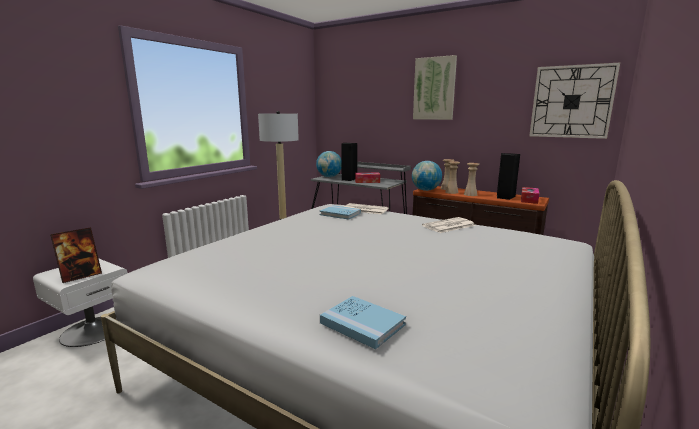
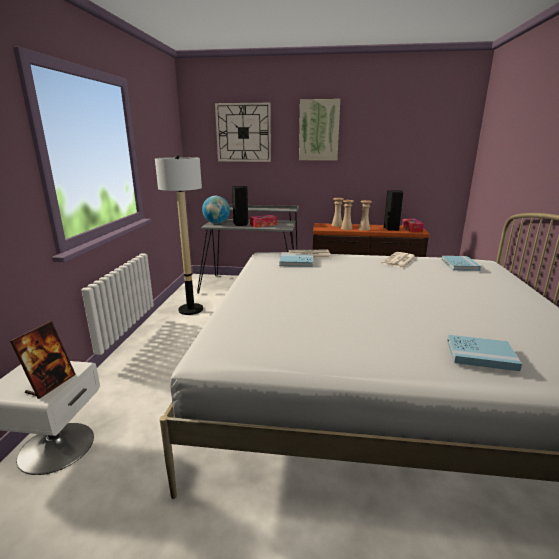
camera: 25 degrees left, 5 degrees up
globe [412,161,442,191] -> none
wall clock [529,63,620,139] -> wall clock moved to [215,103,271,162]
none -> blue book [442,256,481,271]

